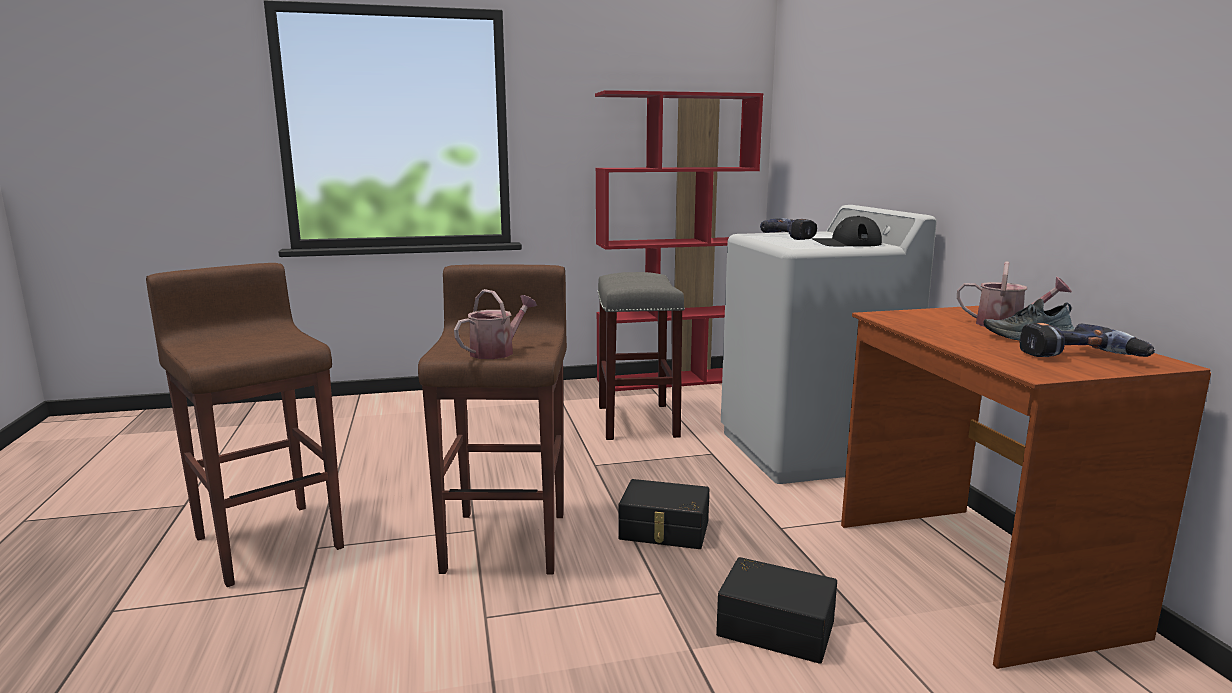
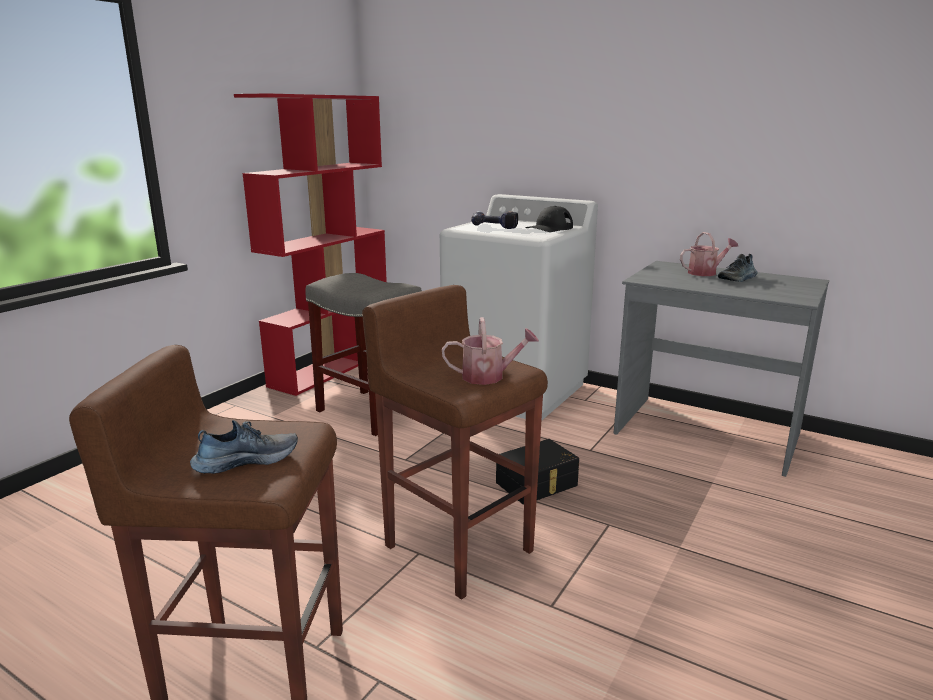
camera: 45 degrees left, 5 degrees up
watering can [454,289,537,359] -> watering can turned 90 degrees clockwise [442,317,539,385]
black storage box [716,557,837,664] -> none
brown desk [841,306,1211,669] -> grey desk [613,261,829,477]
power drill [1019,322,1155,357] -> none
none -> shoe [190,420,298,474]

